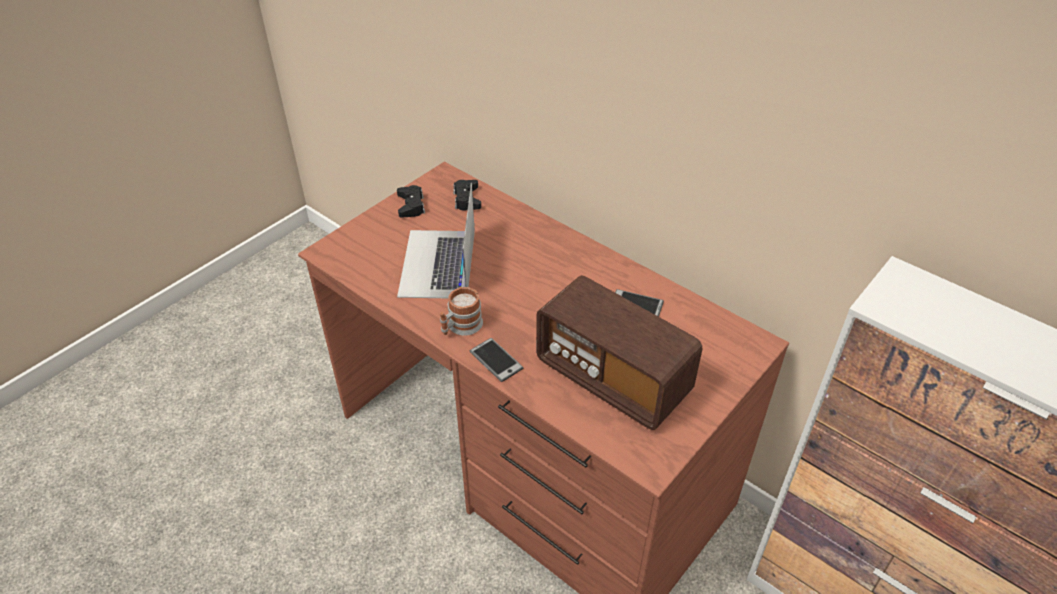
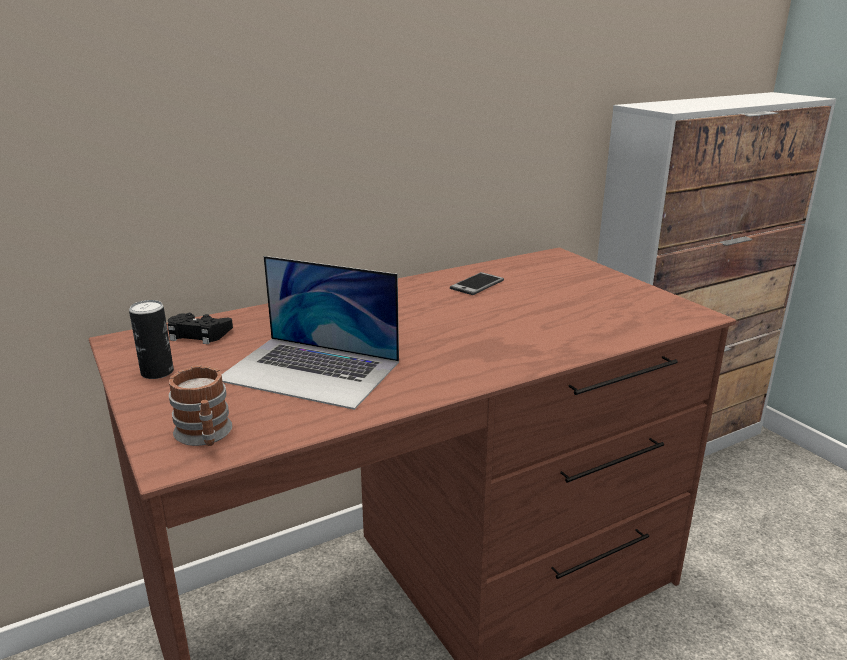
camera: 70 degrees left, 20 degrees down
black game controller [397,185,425,218] -> can [129,300,174,379]
mug [440,287,483,336] -> mug moved to [169,365,233,446]
phone [470,338,523,382] -> none
radio [536,275,702,430] -> none

